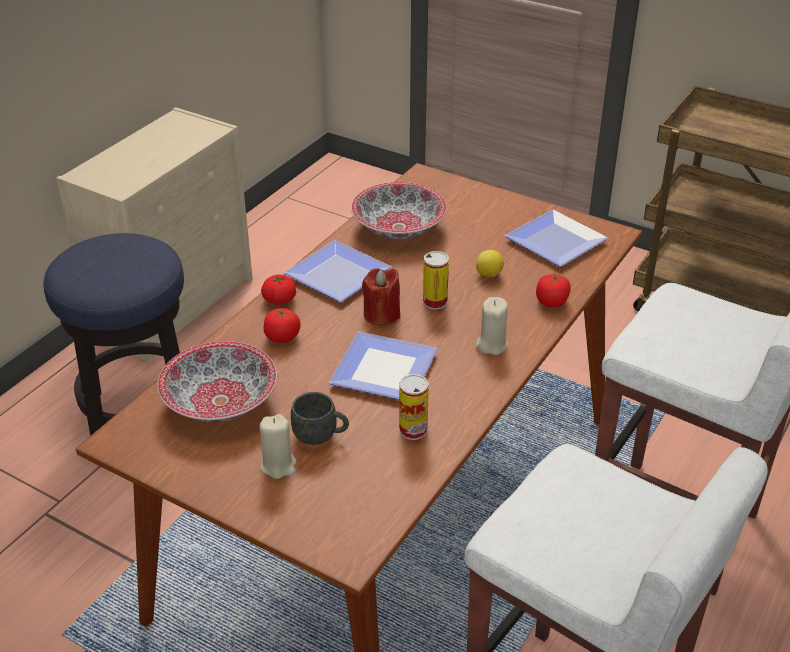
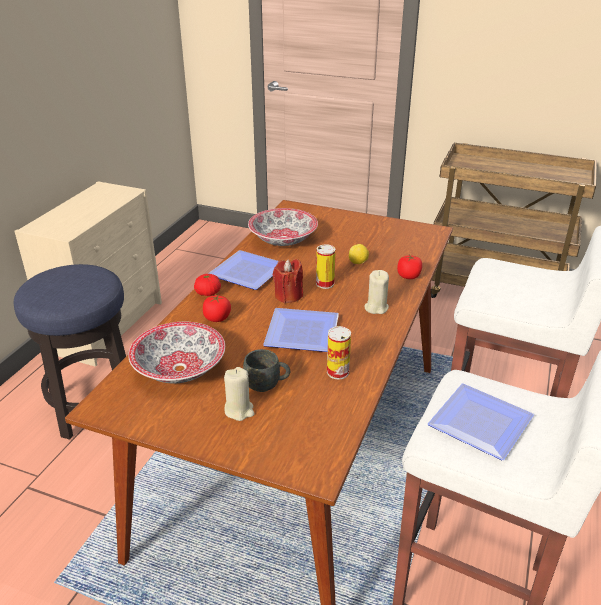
camera: 10 degrees left, 5 degrees down
plate [505,209,608,267] -> plate moved to [428,383,534,460]

